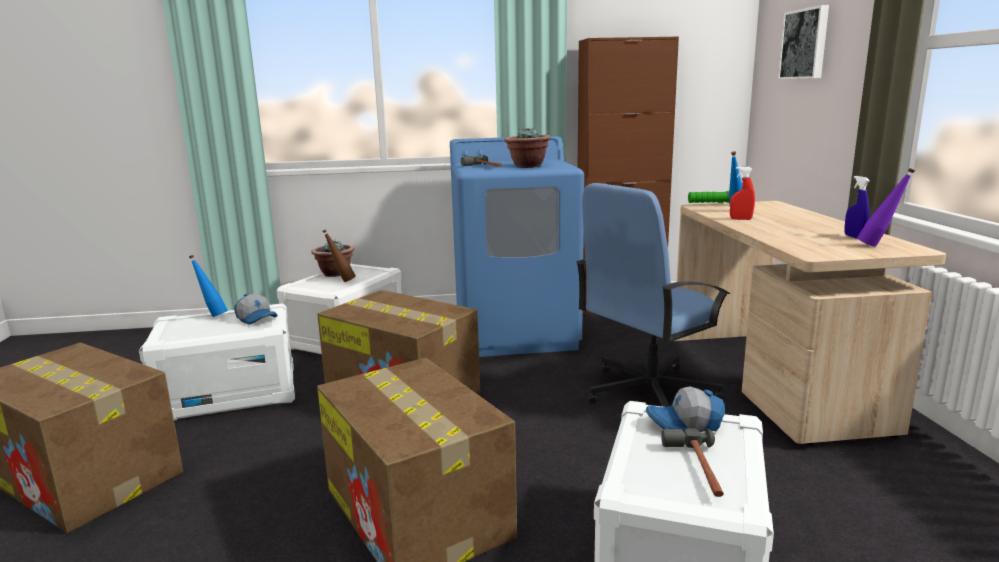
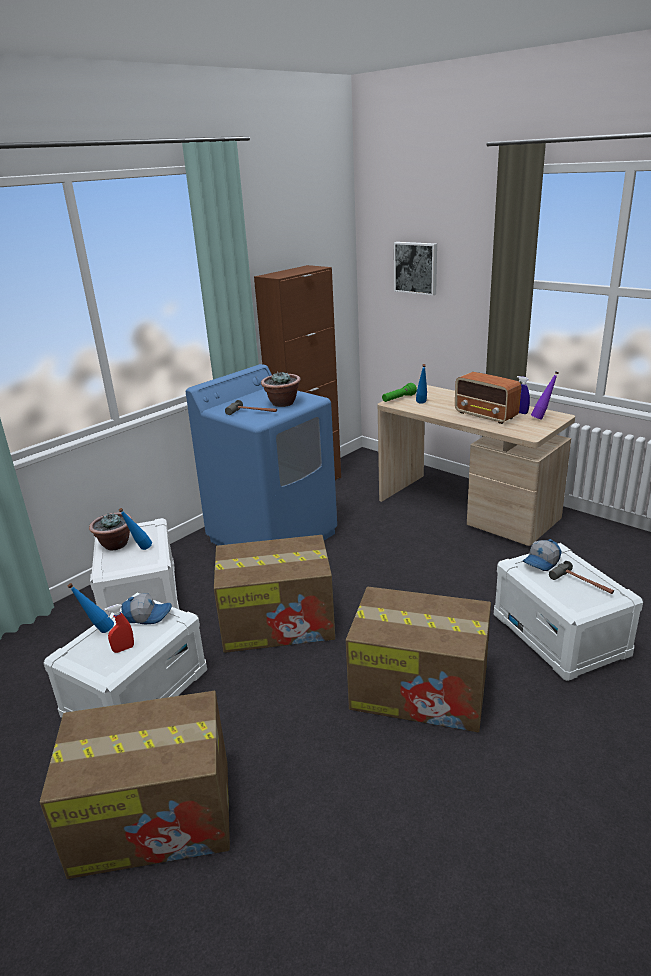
camera: 40 degrees left, 10 degrees up
brown bottle [322,229,356,282] -> blue bottle [119,508,152,550]
blue office chair [576,183,730,407] -> none
red spray bottle [730,166,755,220] -> red spray bottle moved to [104,604,134,653]
none -> radio [455,372,521,424]

